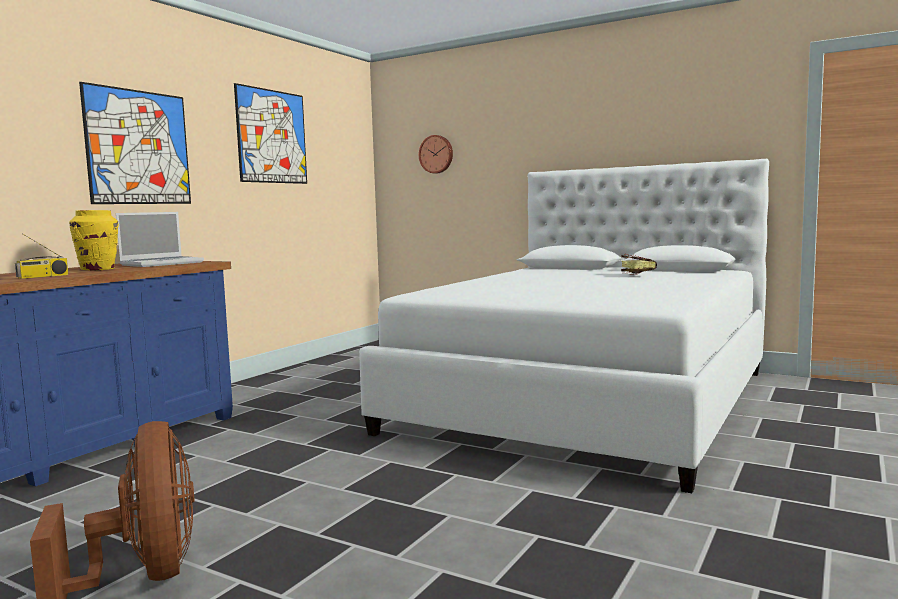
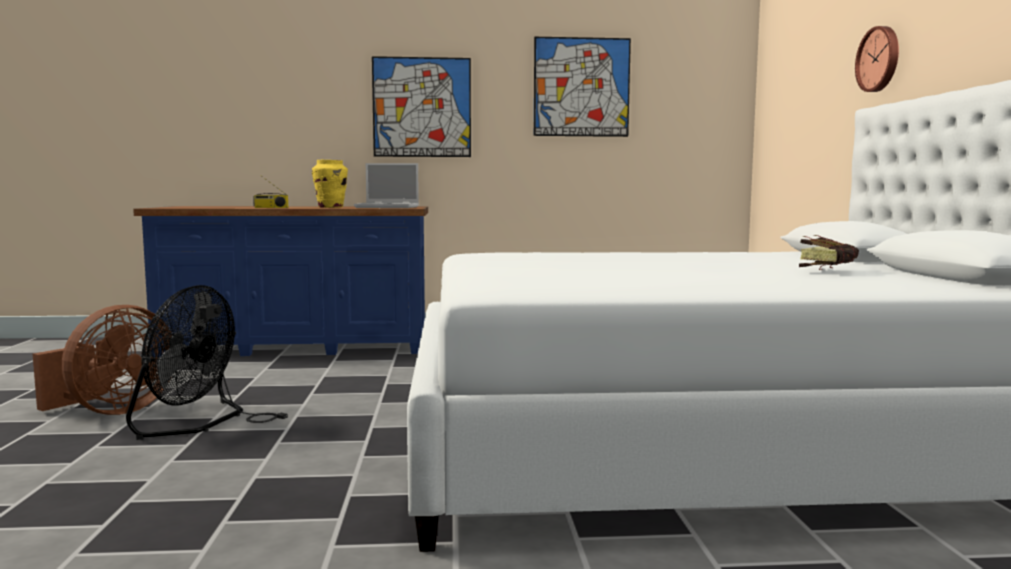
camera: 55 degrees right, 0 degrees up
wall clock [419,135,453,174] -> wall clock moved to [855,26,899,92]
none -> black fan [126,285,288,440]

